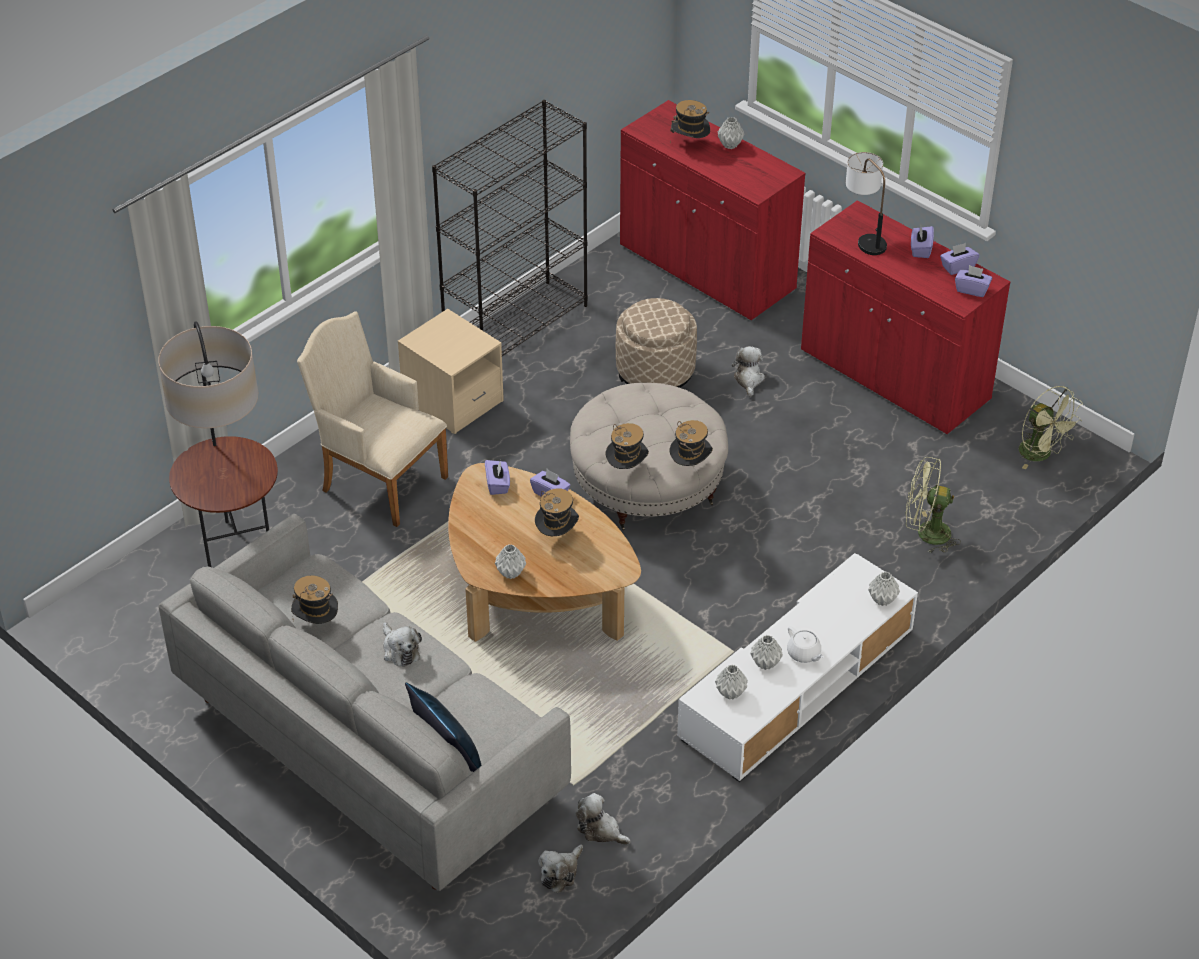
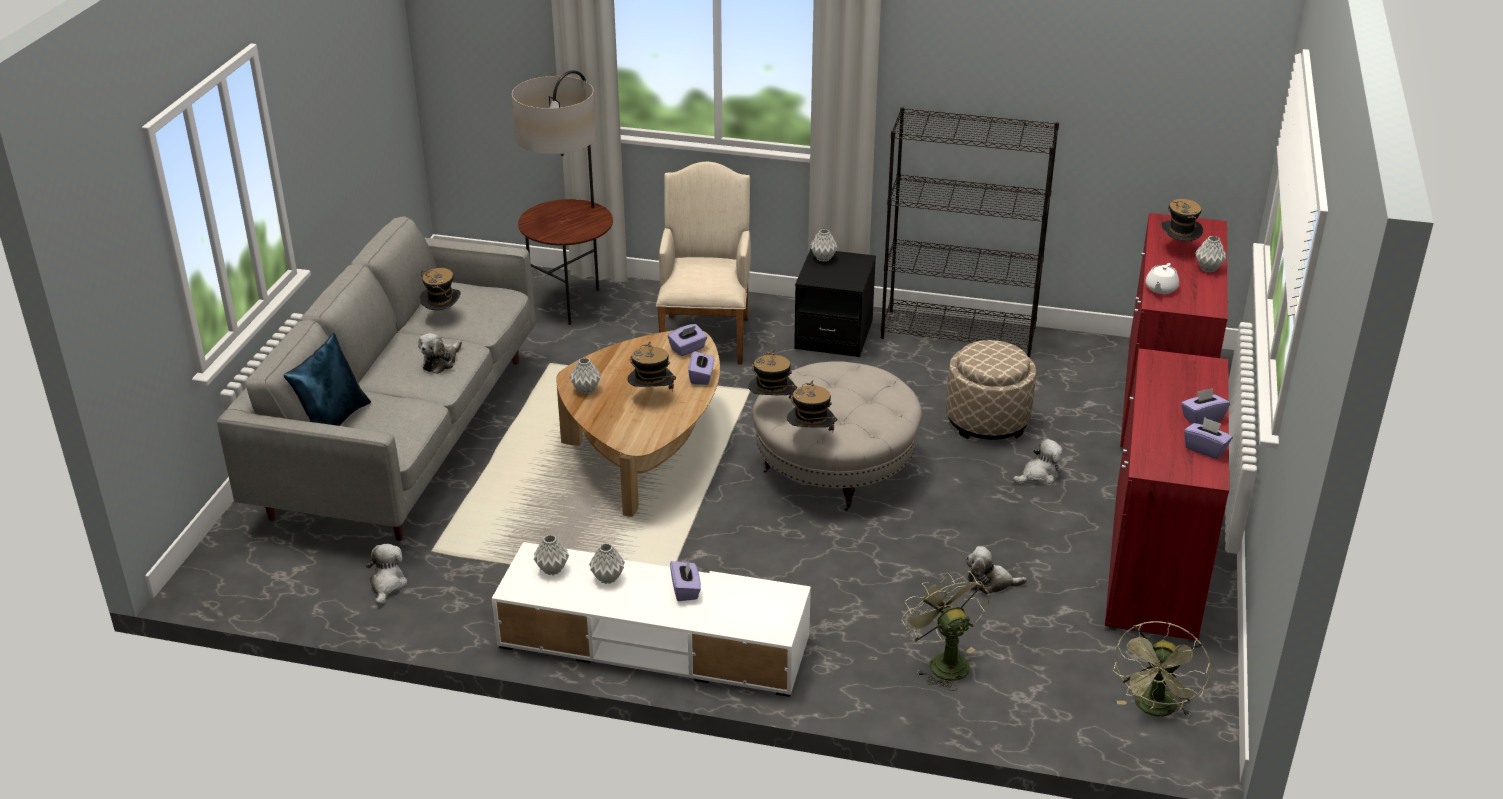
camera: 60 degrees right, 10 degrees down
beige nightstand [398,309,504,434] -> black nightstand [794,249,876,357]
plush toy [538,844,583,893] -> plush toy moved to [966,546,1027,594]
white teapot [787,626,824,663] -> white teapot moved to [1145,263,1179,294]
table lamp [846,152,887,255] -> none
grey vase [868,571,900,606] -> grey vase moved to [810,229,837,262]
purple tissue box [955,265,992,297] -> purple tissue box moved to [670,560,701,601]

